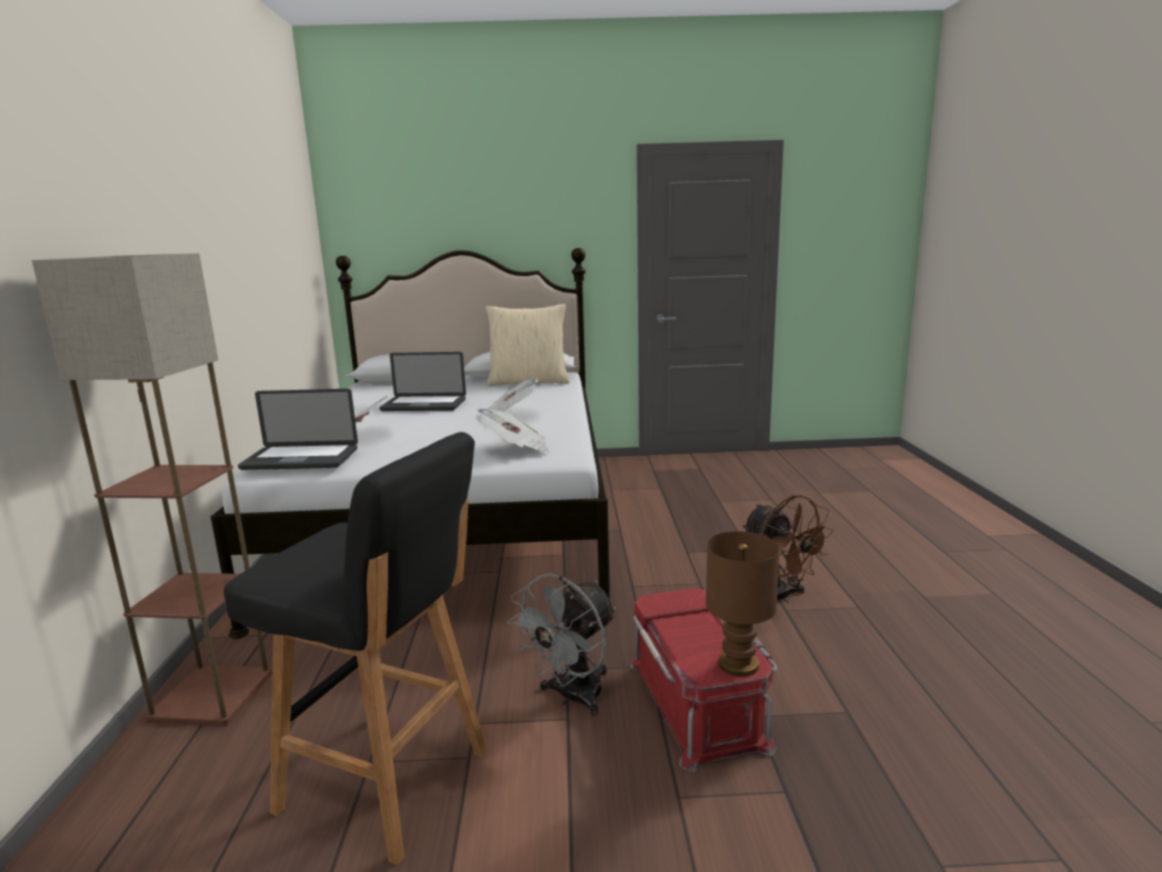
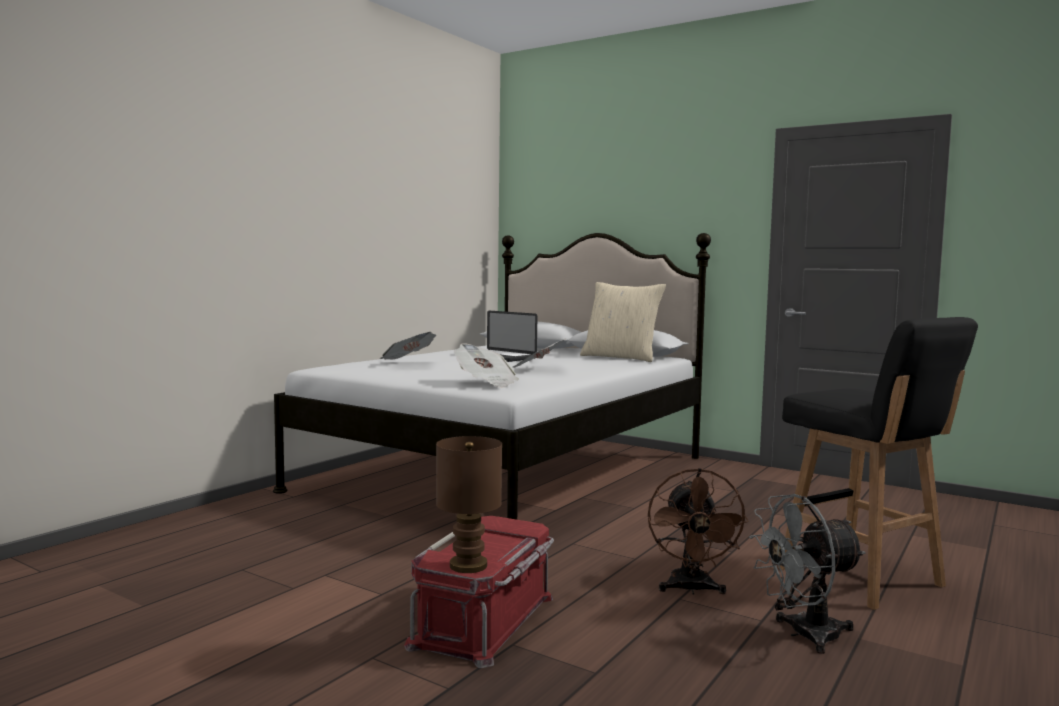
camera: 35 degrees right, 10 degrees down
floor lamp [32,253,272,726] -> none
black stool [224,432,487,865] -> black stool moved to [778,317,978,610]
laptop [238,389,358,470] -> none
grey fan [507,573,616,716] -> grey fan moved to [749,494,866,654]

